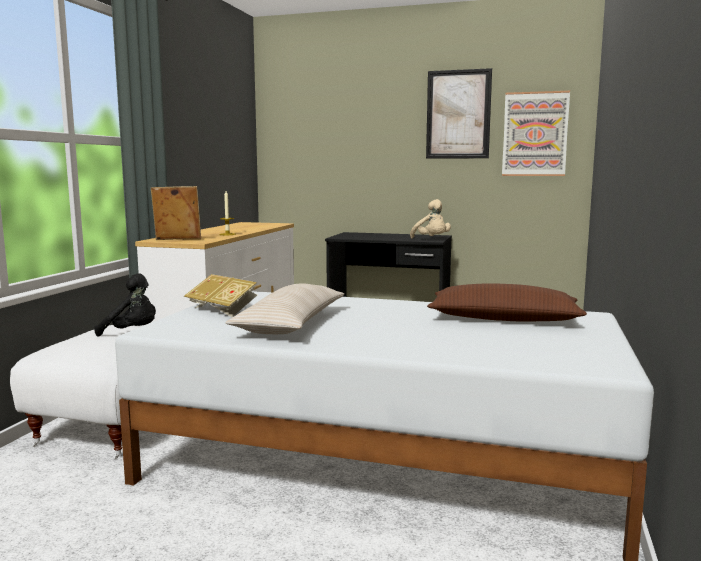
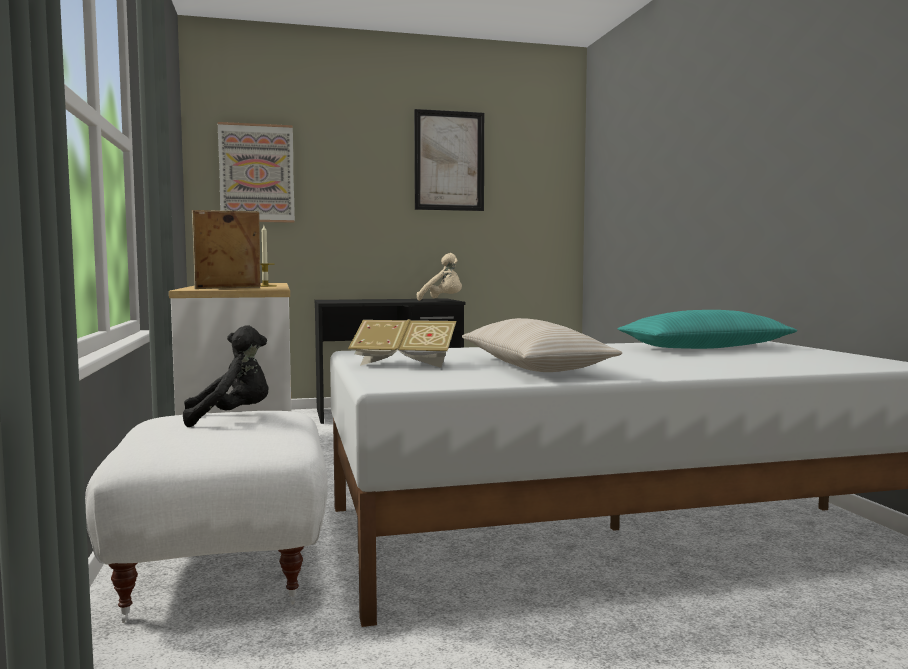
camera: 30 degrees left, 5 degrees down
brown pillow [427,283,587,321] -> turquoise pillow [618,310,797,349]
picture [502,91,570,176] -> picture moved to [218,122,295,223]

